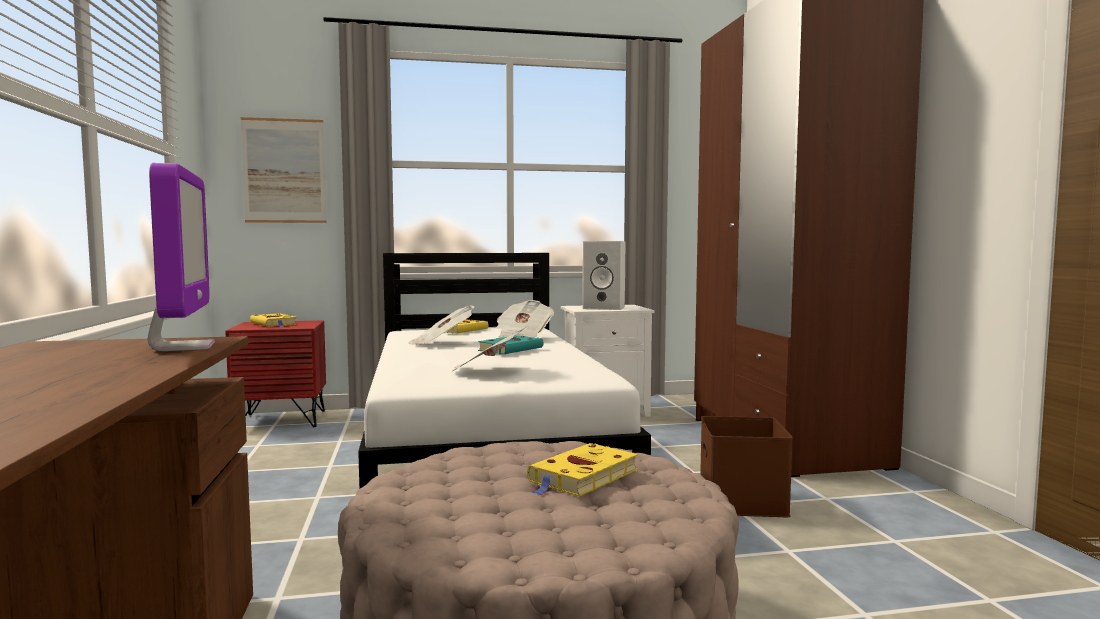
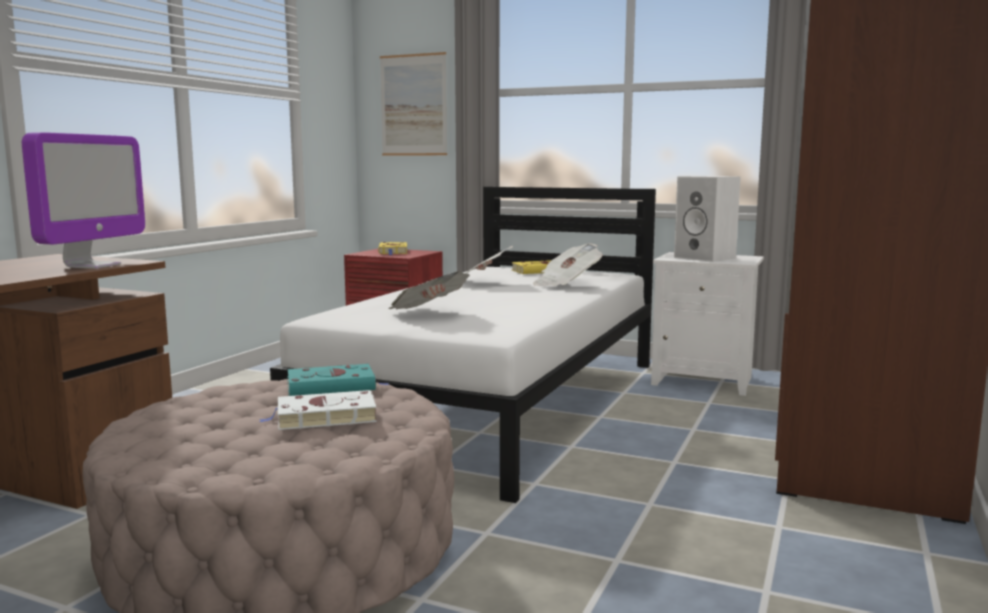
camera: 35 degrees right, 5 degrees up
turquoise book [478,336,544,354] -> turquoise book moved to [287,364,390,396]
yellow book [527,443,638,496] -> white book [259,390,377,430]
brown storage box [700,416,793,517] -> none

